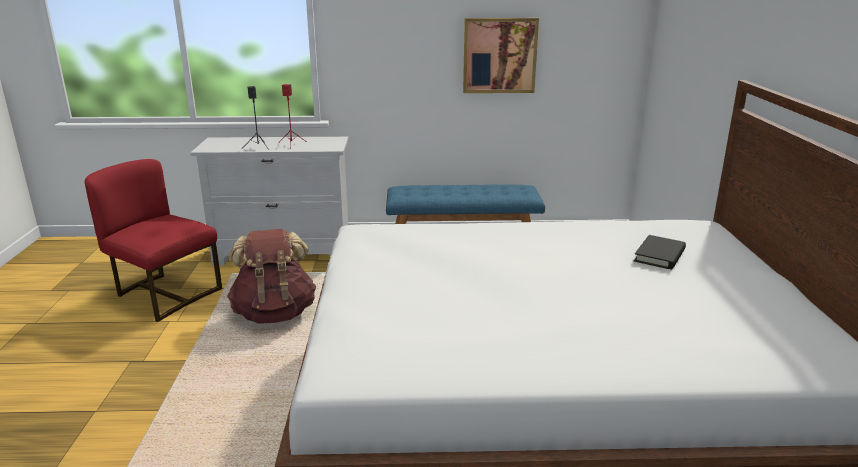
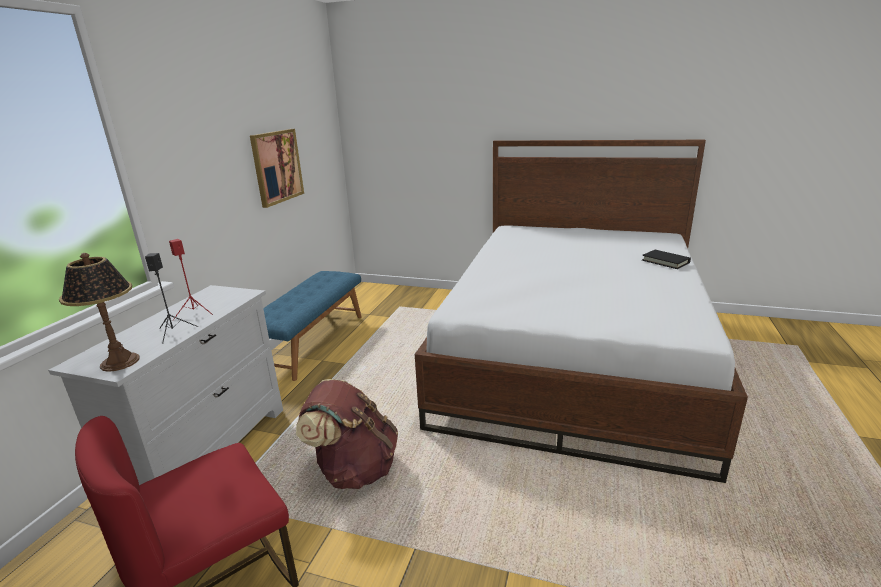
camera: 70 degrees left, 0 degrees up
black book [634,235,686,270] -> black book moved to [642,250,691,269]
none -> table lamp [59,253,140,372]

